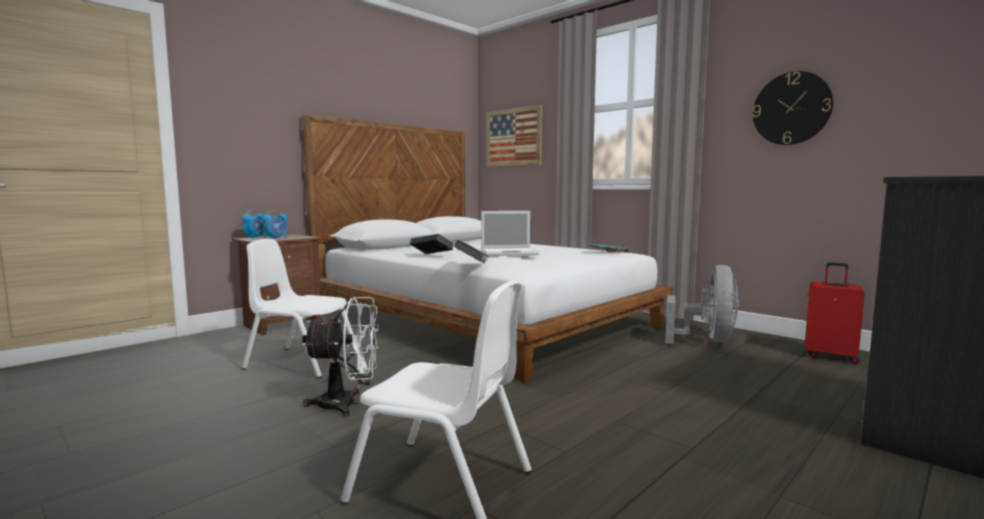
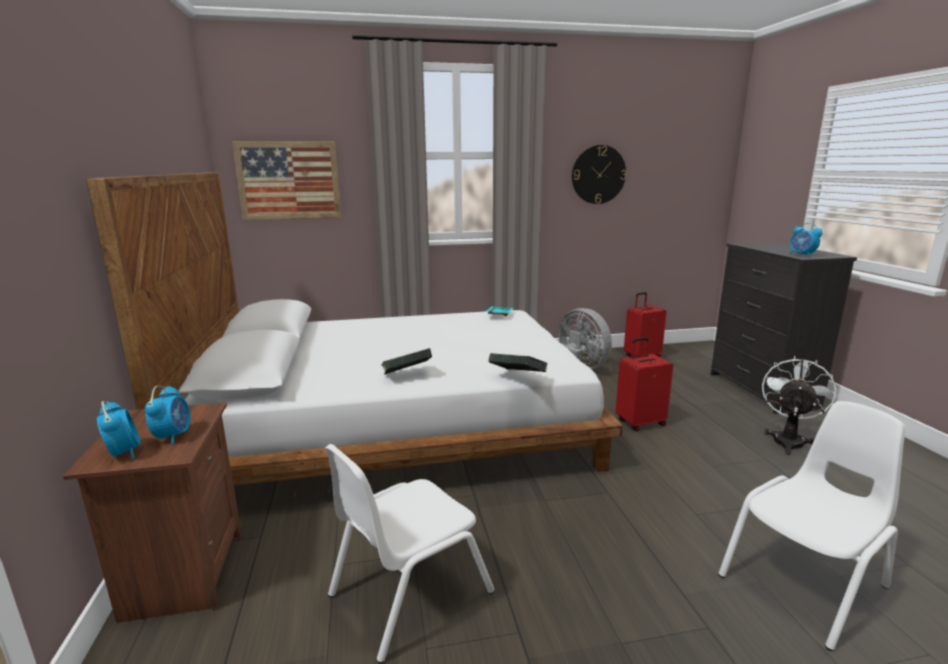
camera: 55 degrees left, 10 degrees up
white fan [302,297,379,417] -> white fan moved to [762,356,836,455]
laptop [481,211,539,256] -> none
none -> red suitcase [615,337,673,431]
none -> alarm clock [789,223,822,257]

